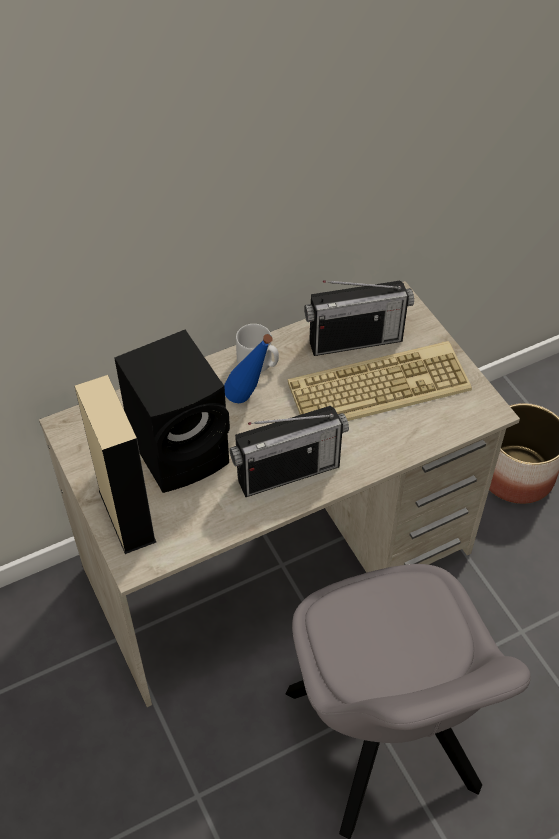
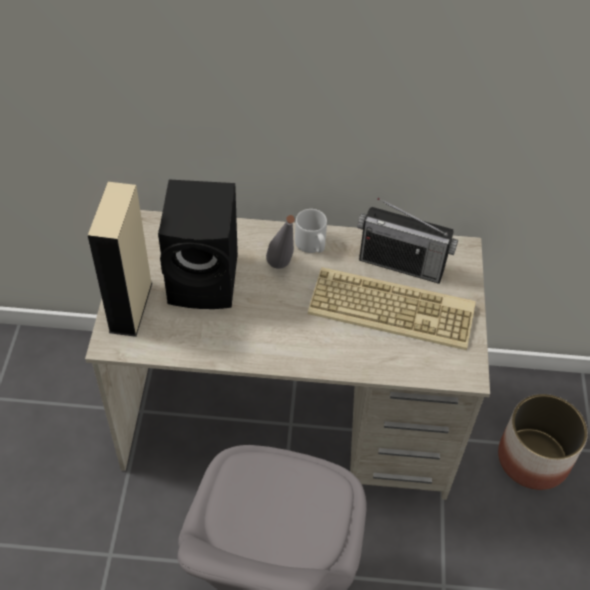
camera: 30 degrees right, 0 degrees up
blue bottle [224,334,273,403] -> grey bottle [266,215,295,269]
radio [229,406,349,497] -> none

